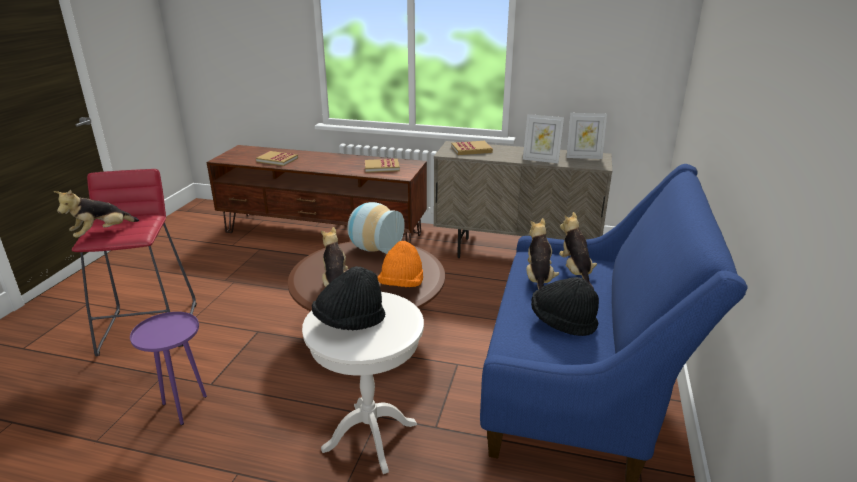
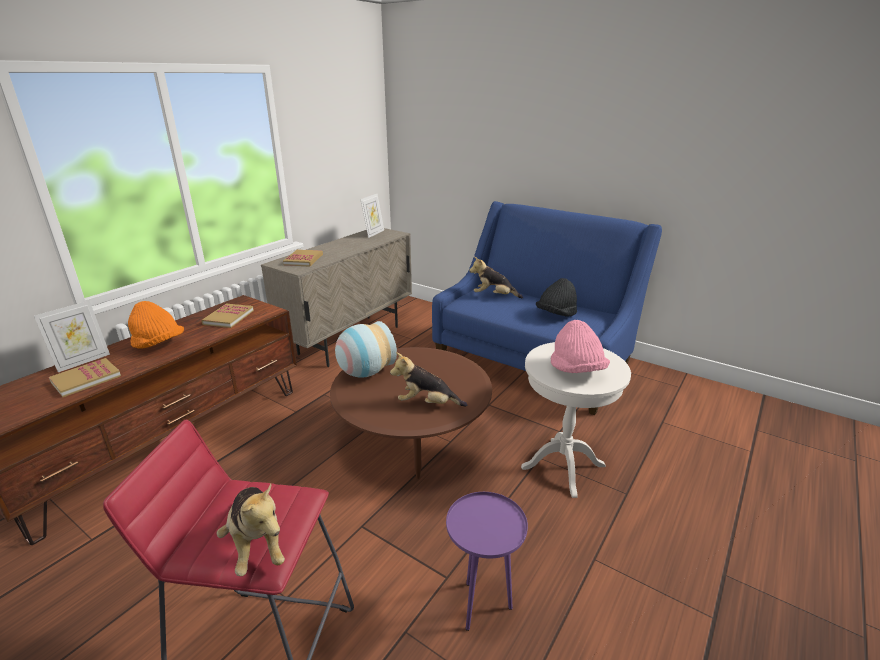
camera: 70 degrees left, 0 degrees up
black hat [312,267,385,330] -> pink hat [551,320,610,373]
orange hat [377,241,423,287] -> orange hat moved to [128,301,184,349]
picture frame [523,114,564,163] -> picture frame moved to [34,301,110,372]
plush toy [527,218,559,290] -> none

